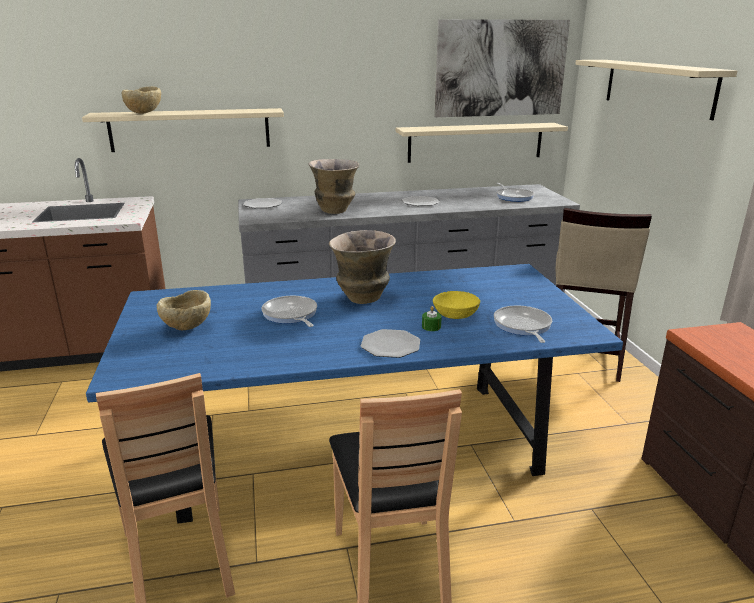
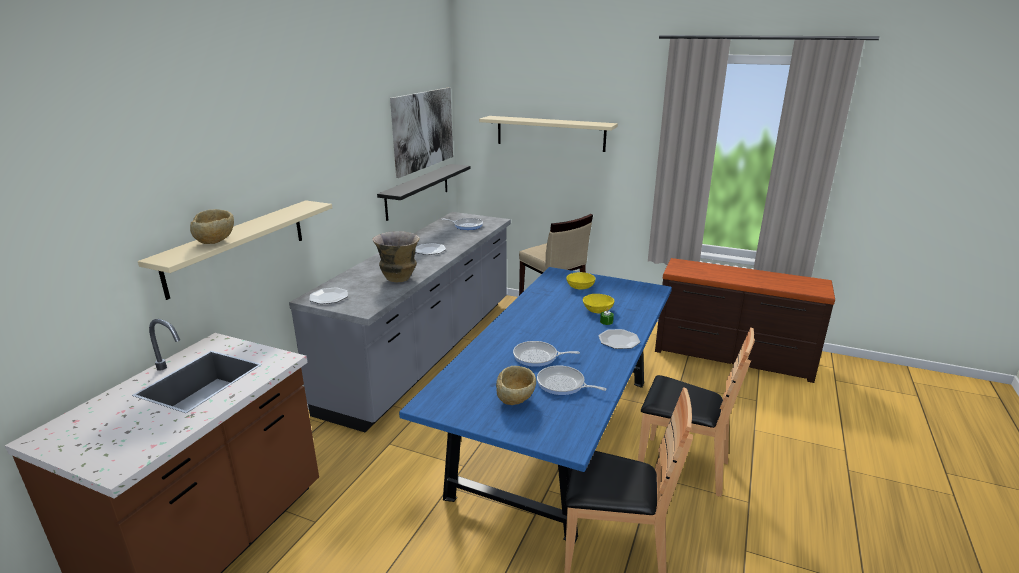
camera: 55 degrees left, 0 degrees up
vase [329,230,396,304] -> none
beige shelf [396,123,568,163] -> black shelf [377,164,470,221]
frying pan [494,306,552,343] -> frying pan moved to [537,366,607,395]
none -> yellow bowl [566,272,596,290]

